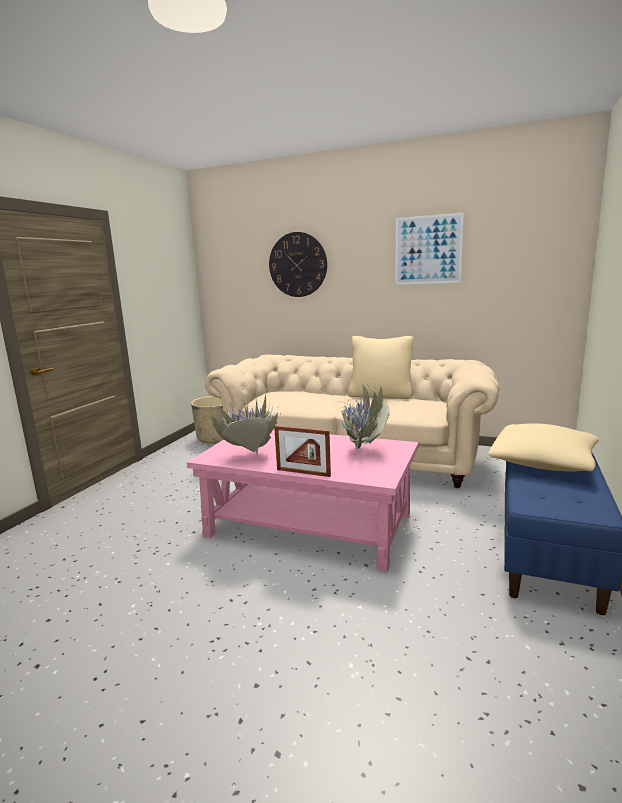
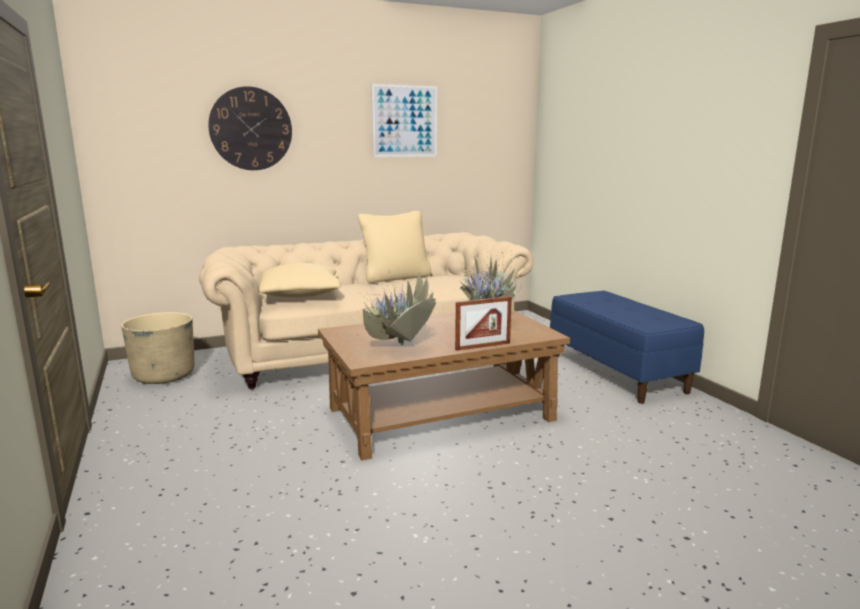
camera: 45 degrees left, 0 degrees up
pink coffee table [187,429,419,572] -> brown coffee table [318,309,570,461]
beige pillow [489,424,599,472] -> beige pillow moved to [259,263,341,297]

